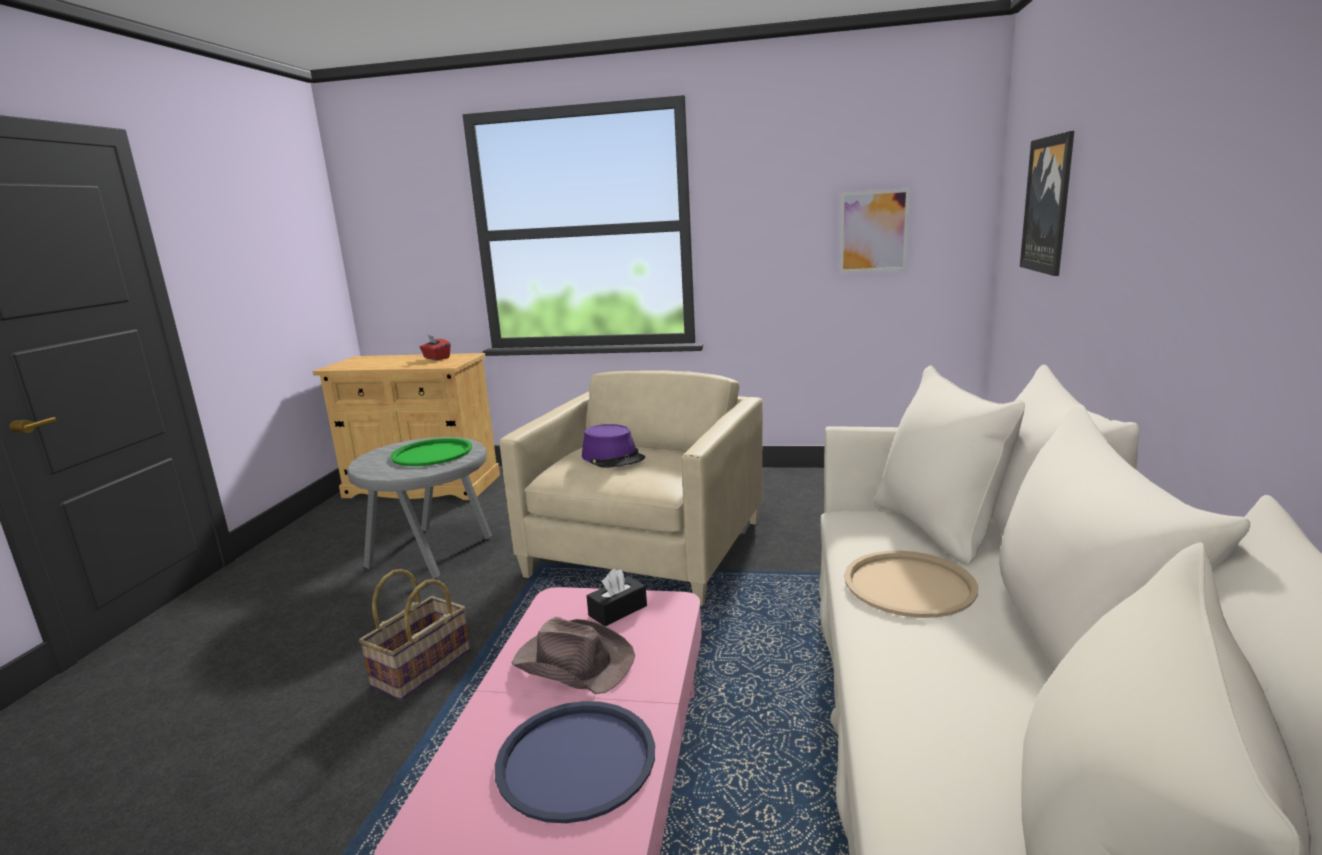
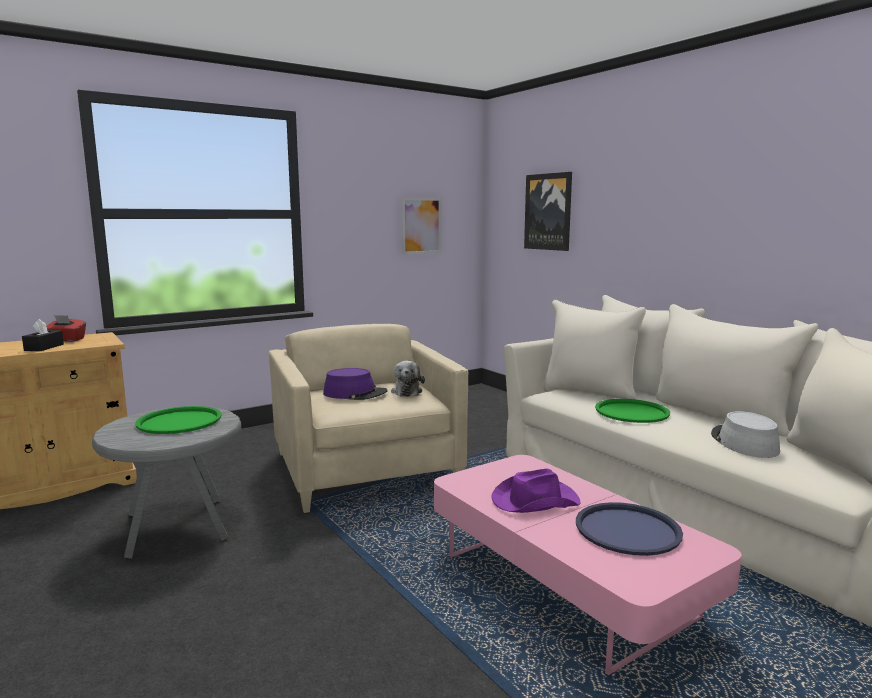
camera: 45 degrees left, 5 degrees down
basket [359,569,470,700] -> none
brown hat [512,617,635,694] -> purple hat [491,469,581,513]
black tissue box [587,569,647,626] -> black tissue box moved to [22,319,64,351]
beige tray [844,551,978,618] -> green tray [595,399,670,423]
none -> plush toy [391,361,425,397]
none -> grey hat [711,411,780,458]

